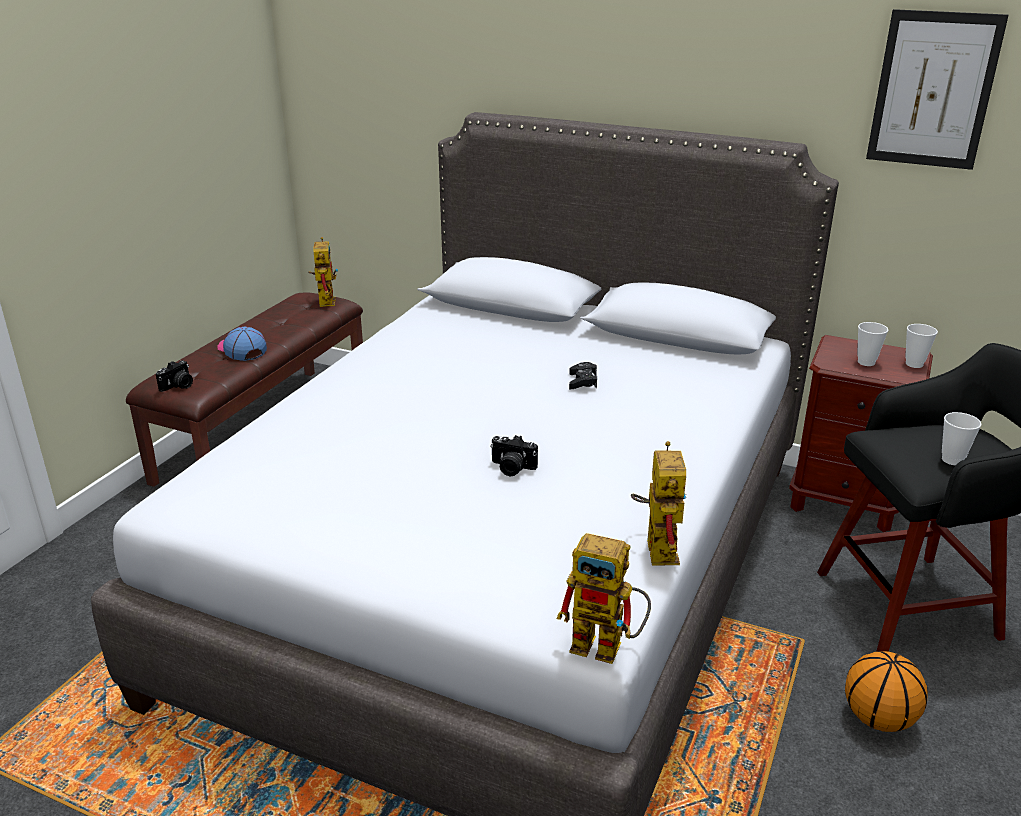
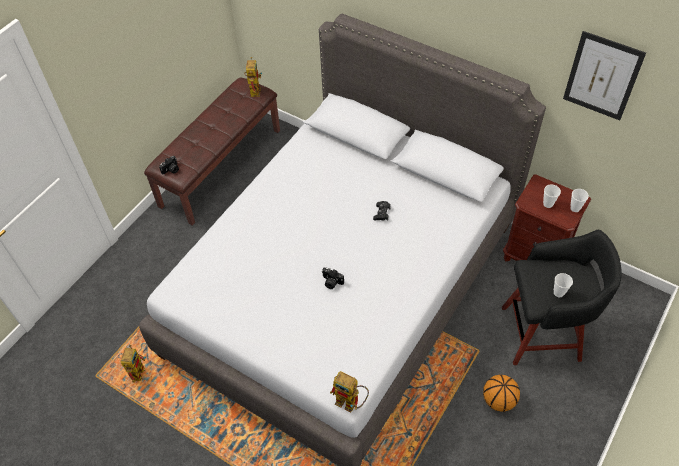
camera: 10 degrees right, 25 degrees up
cap [218,327,267,361] -> none
toy robot [631,441,686,565] -> toy robot moved to [121,345,146,383]

